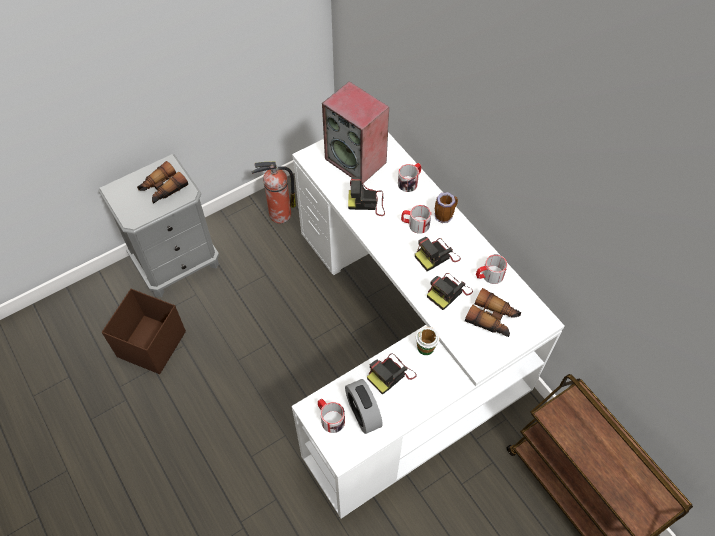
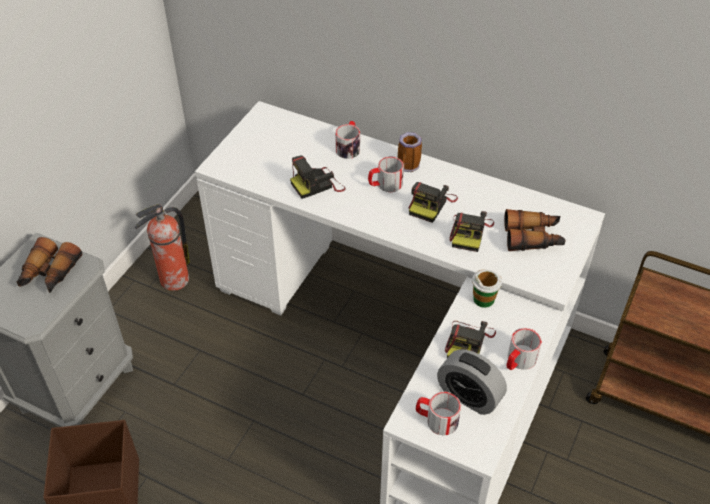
camera: 30 degrees left, 10 degrees down
speaker [322,81,389,185] -> none
mug [476,254,507,284] -> mug moved to [507,328,542,370]

